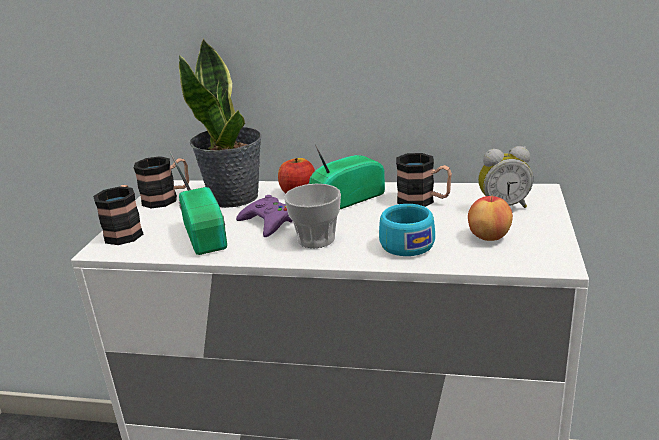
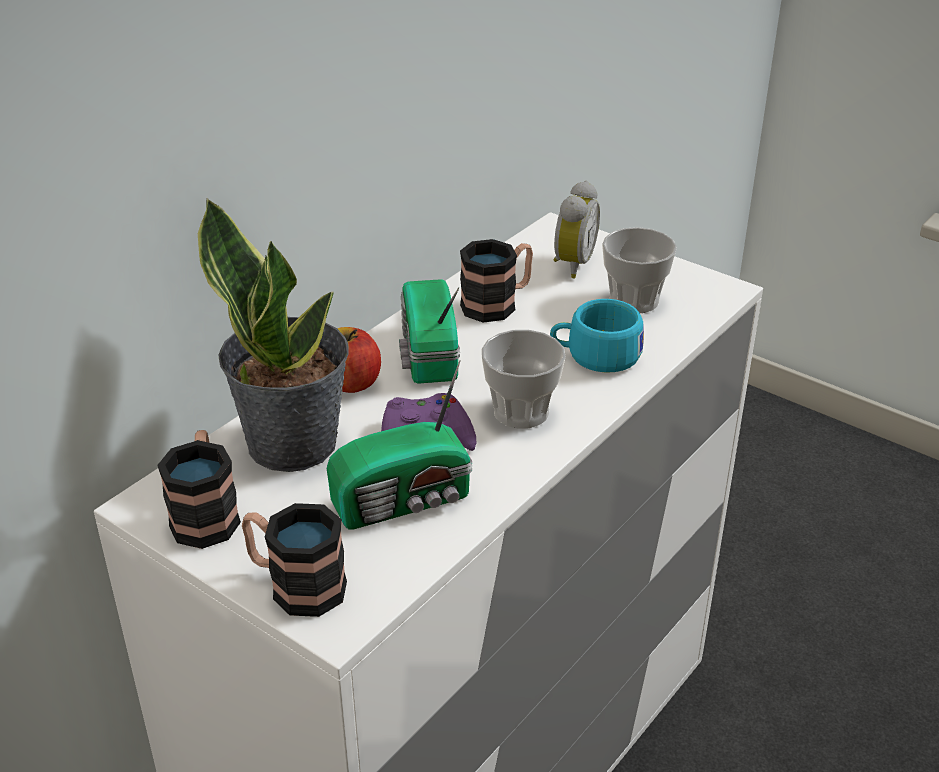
camera: 65 degrees left, 10 degrees up
radio [169,151,227,255] -> radio turned 150 degrees clockwise [327,360,472,530]
apple [468,194,513,241] -> cup [602,227,677,313]

